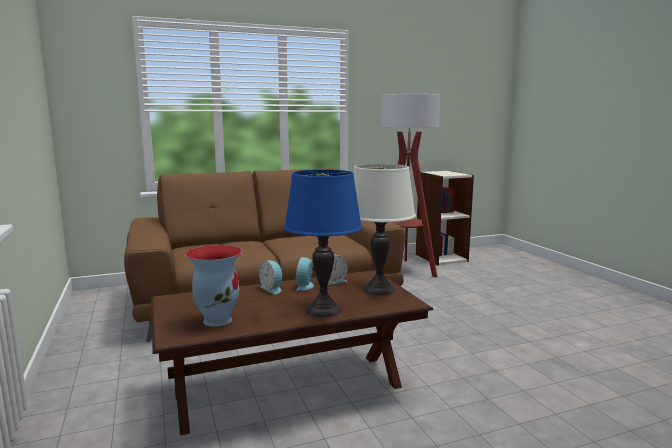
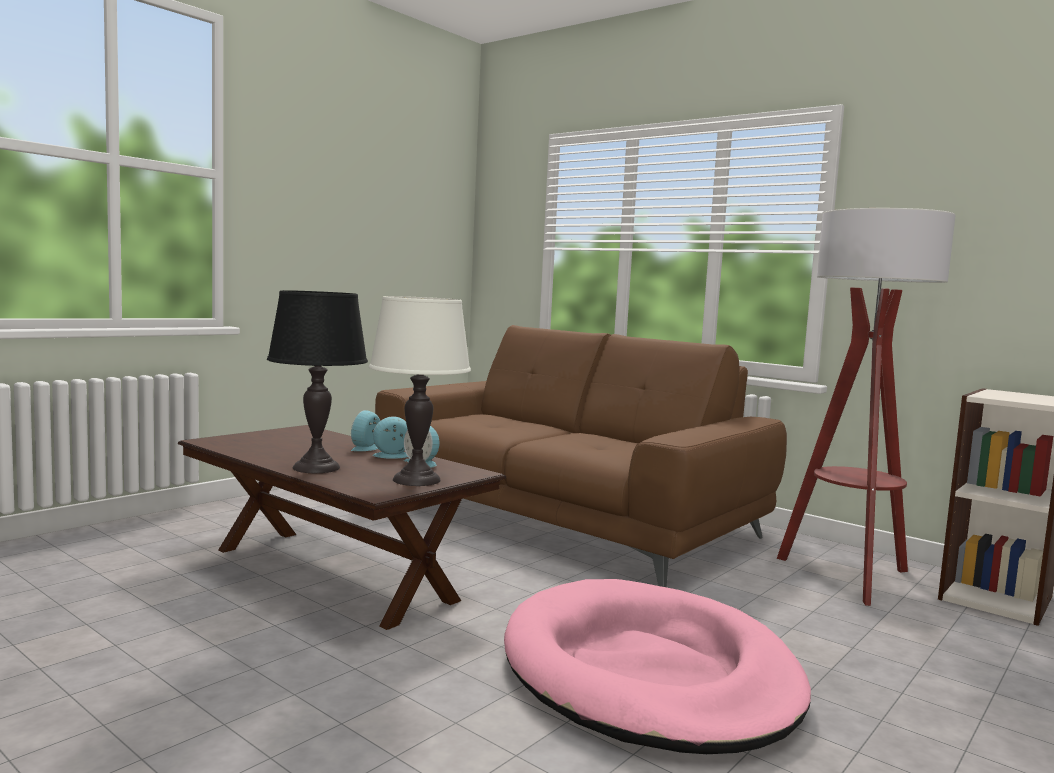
camera: 60 degrees right, 5 degrees down
vase [185,245,242,327] -> none
blue table lamp [284,170,362,317] -> black table lamp [267,290,368,473]
none -> pink dog bed [504,579,811,754]

